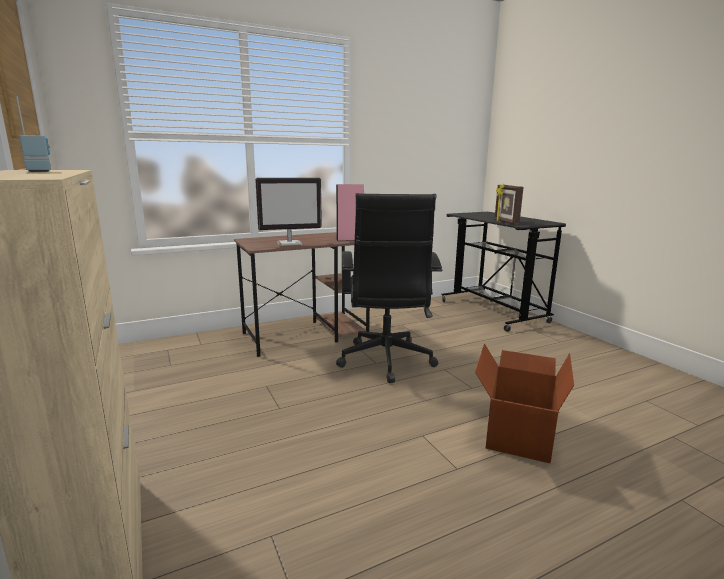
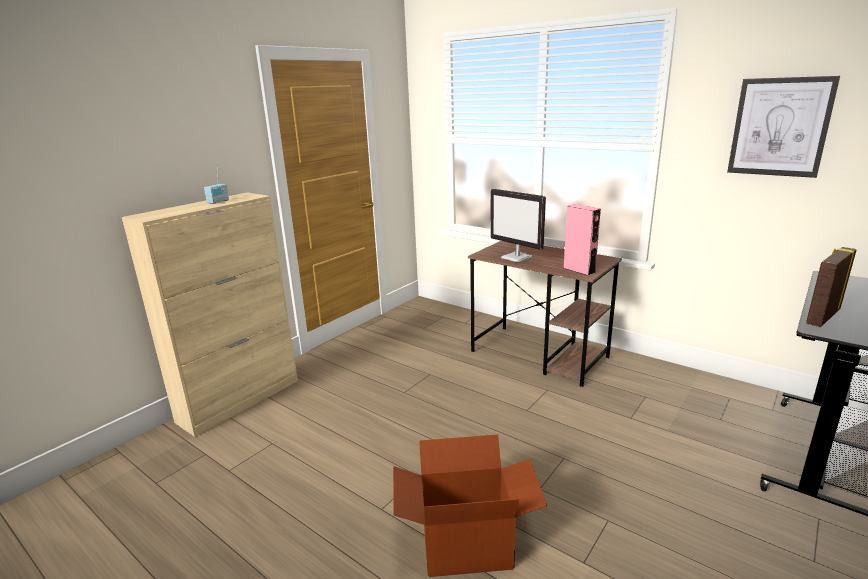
camera: 65 degrees right, 5 degrees up
black office chair [336,193,442,383] -> none
none -> picture [727,76,840,178]

